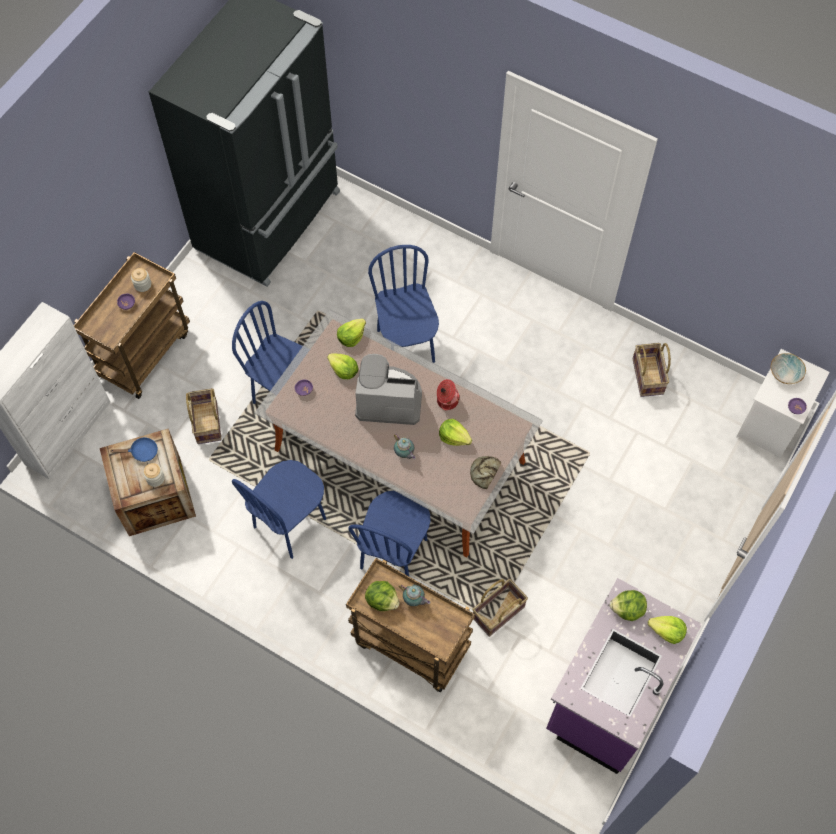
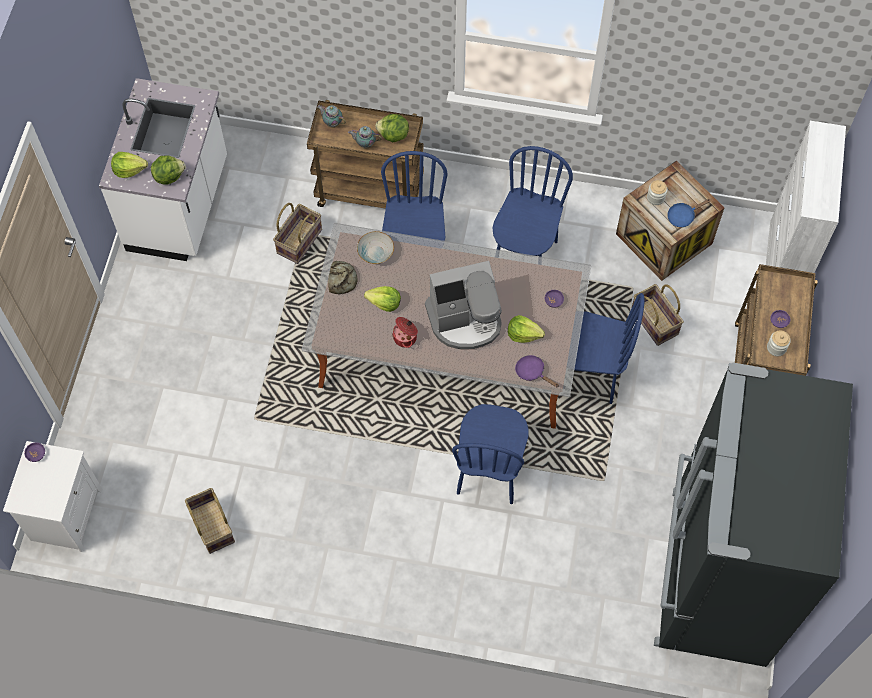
camera: 160 degrees right, 0 degrees up
lettuce [337,318,366,347] -> purple frying pan [515,355,559,387]
blue chair [368,245,439,363] -> blue chair turned 45 degrees clockwise [452,404,529,504]
teapot [394,434,416,459] -> teapot moved to [317,105,346,128]
purple counter [546,578,702,774] -> white counter [99,78,227,261]
bowl [771,353,806,384] -> bowl moved to [357,231,394,264]

